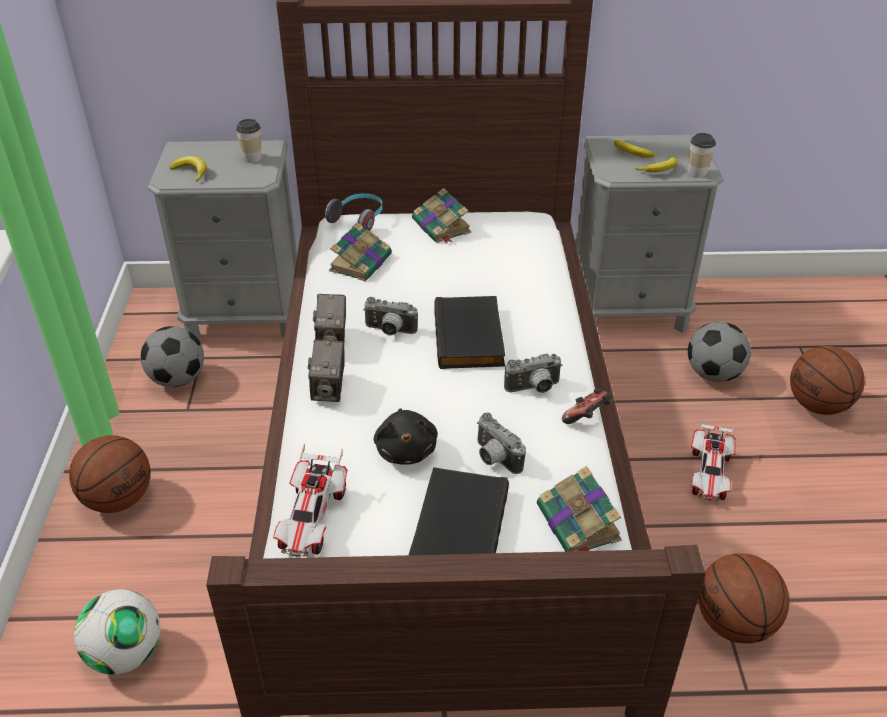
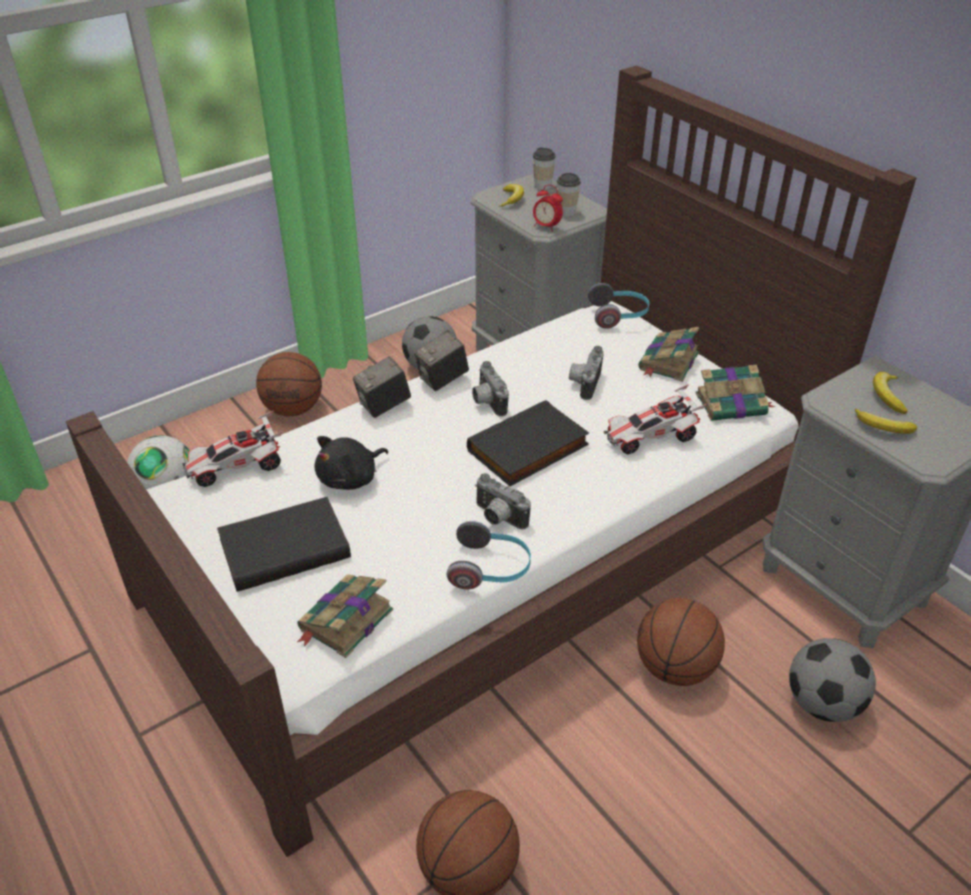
camera: 55 degrees right, 0 degrees up
book [329,222,392,281] -> book moved to [695,364,775,421]
camera [477,412,526,474] -> camera moved to [569,346,604,400]
game controller [562,388,611,424] -> headphones [447,521,531,590]
cup [688,133,716,178] -> cup moved to [533,147,556,190]
toy car [691,417,736,501] -> toy car moved to [604,384,706,454]
basketball [790,346,865,415] -> basketball moved to [637,598,725,686]
none -> alarm clock [533,185,563,232]

